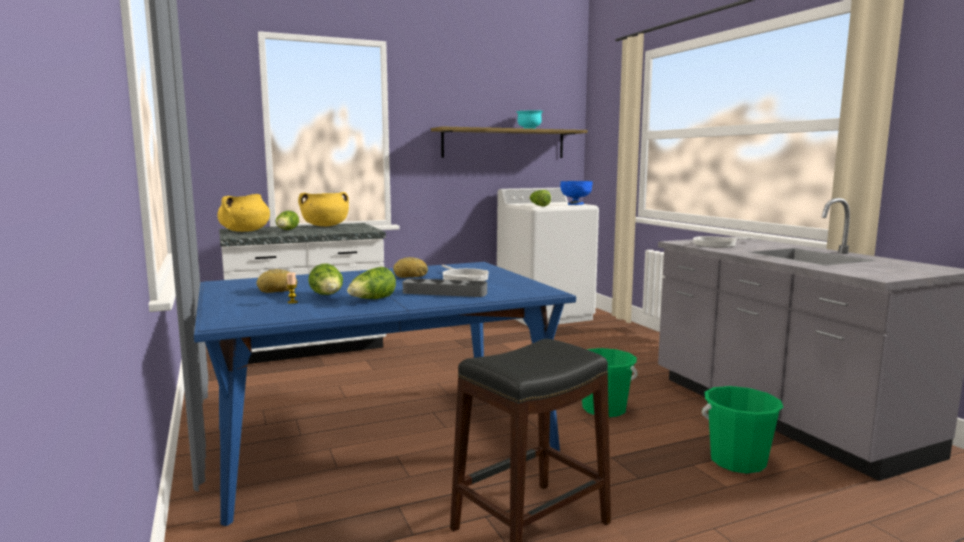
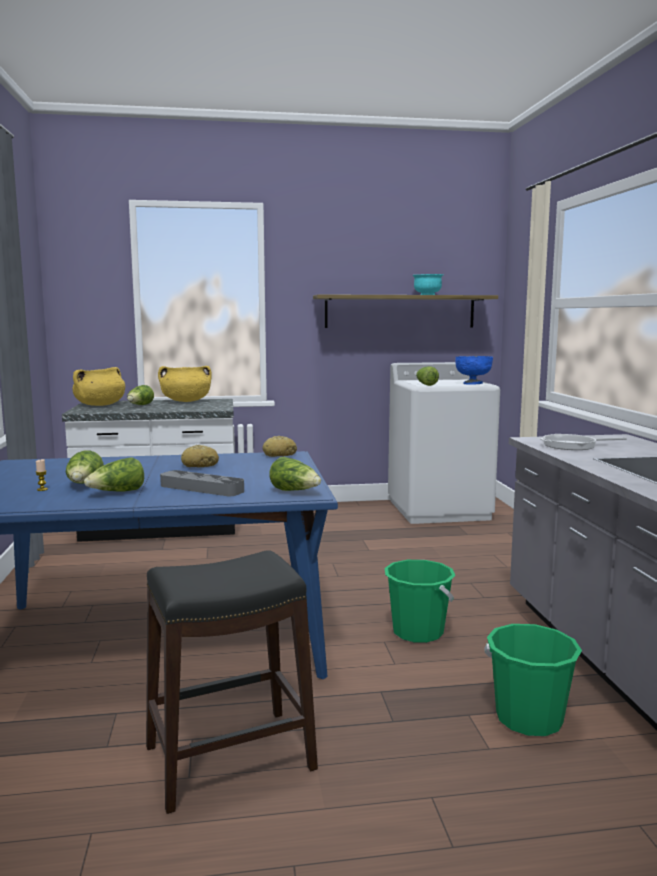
camera: 15 degrees right, 0 degrees up
bread [257,269,297,293] -> bread moved to [263,436,297,457]
frying pan [442,265,489,281] -> none
none -> lettuce [269,457,321,491]

